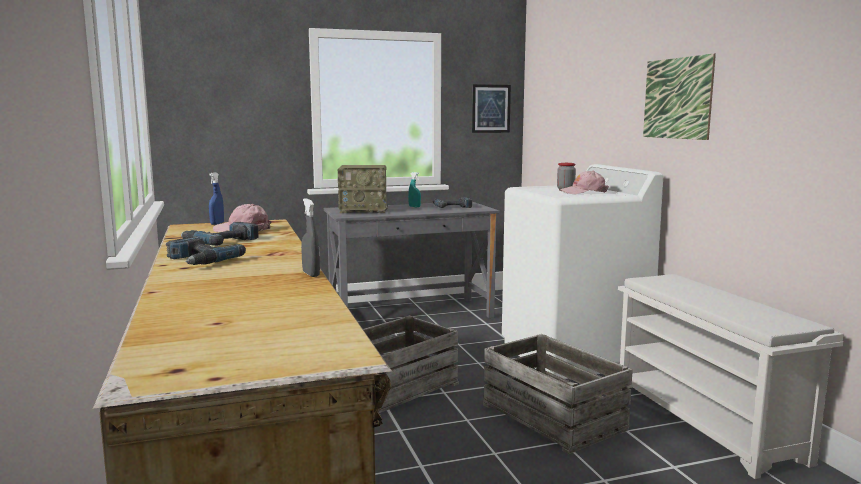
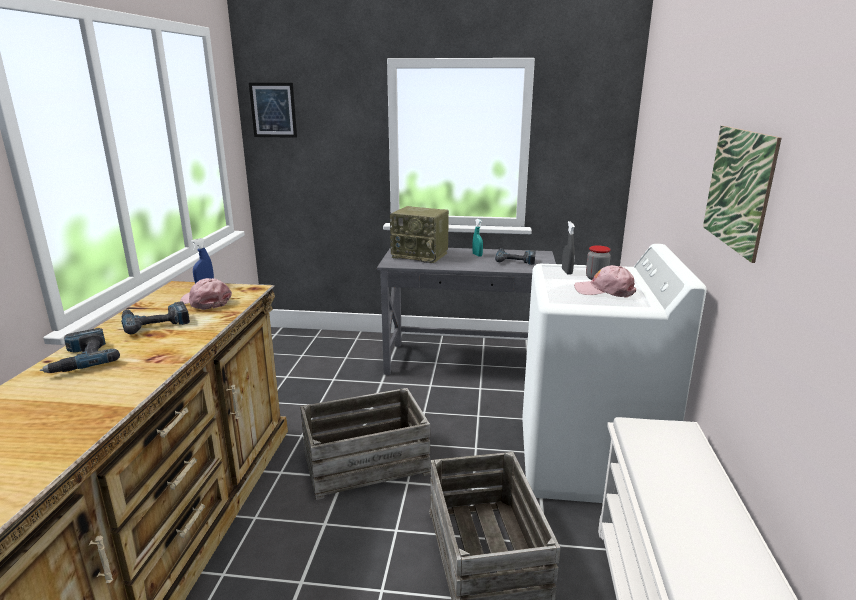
camera: 25 degrees right, 10 degrees up
grey spray bottle [301,198,320,277] -> grey spray bottle moved to [562,221,575,275]
picture [472,84,511,133] -> picture moved to [249,83,297,138]

